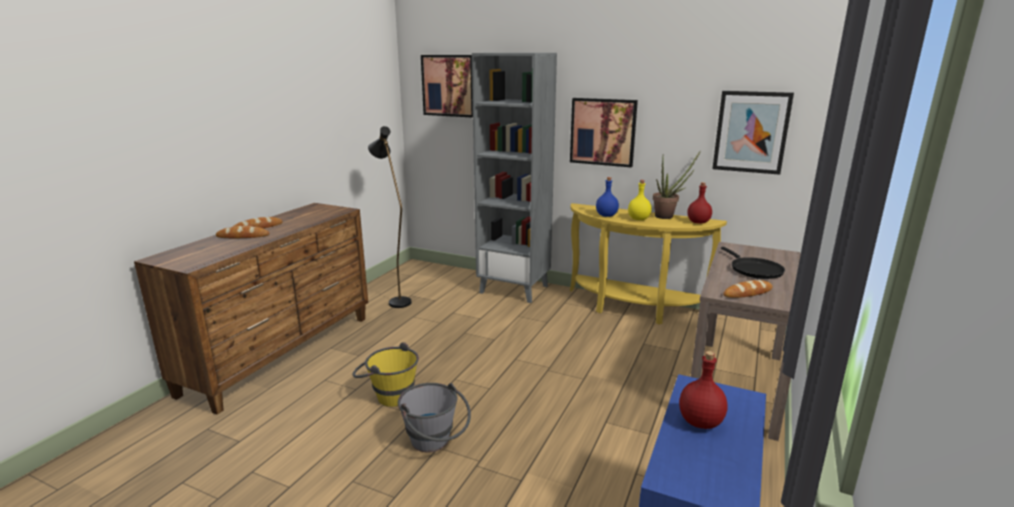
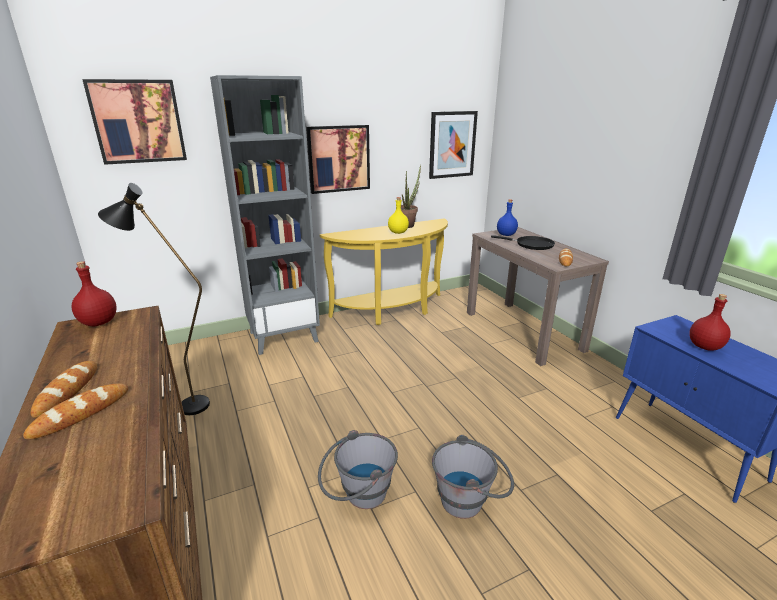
camera: 50 degrees left, 5 degrees up
yellow bucket [353,342,419,407] -> grey bucket [318,430,398,509]
blue bottle [596,177,619,217] -> blue bottle moved to [497,199,518,236]
red bottle [687,182,712,224] -> red bottle moved to [72,261,117,326]

